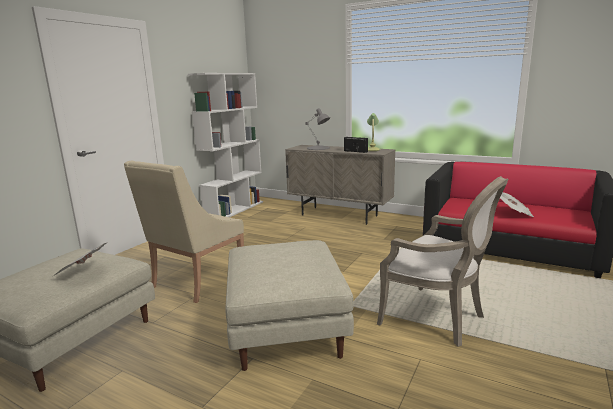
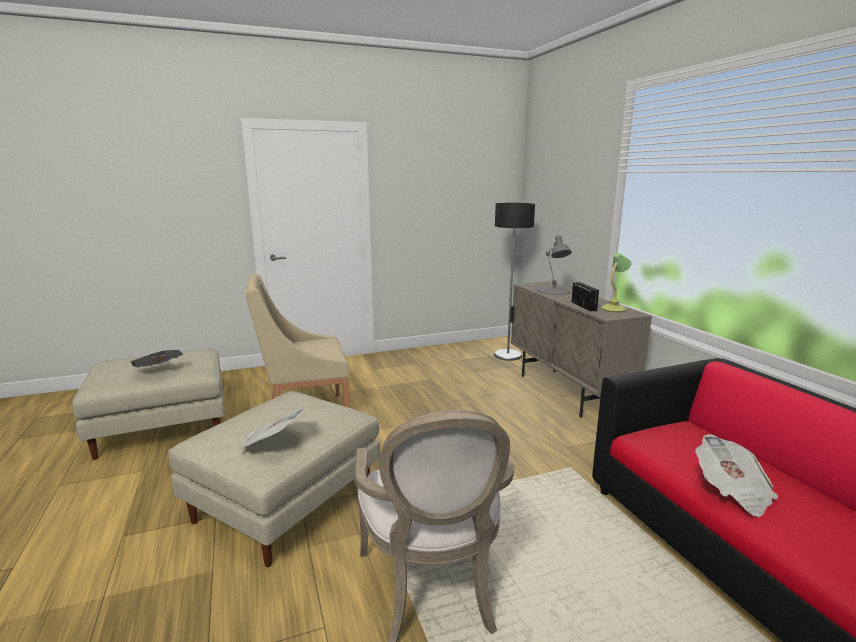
camera: 40 degrees right, 0 degrees up
white bookcase [188,73,263,217] -> none
none -> newspaper [239,406,304,450]
none -> floor lamp [494,203,535,361]

